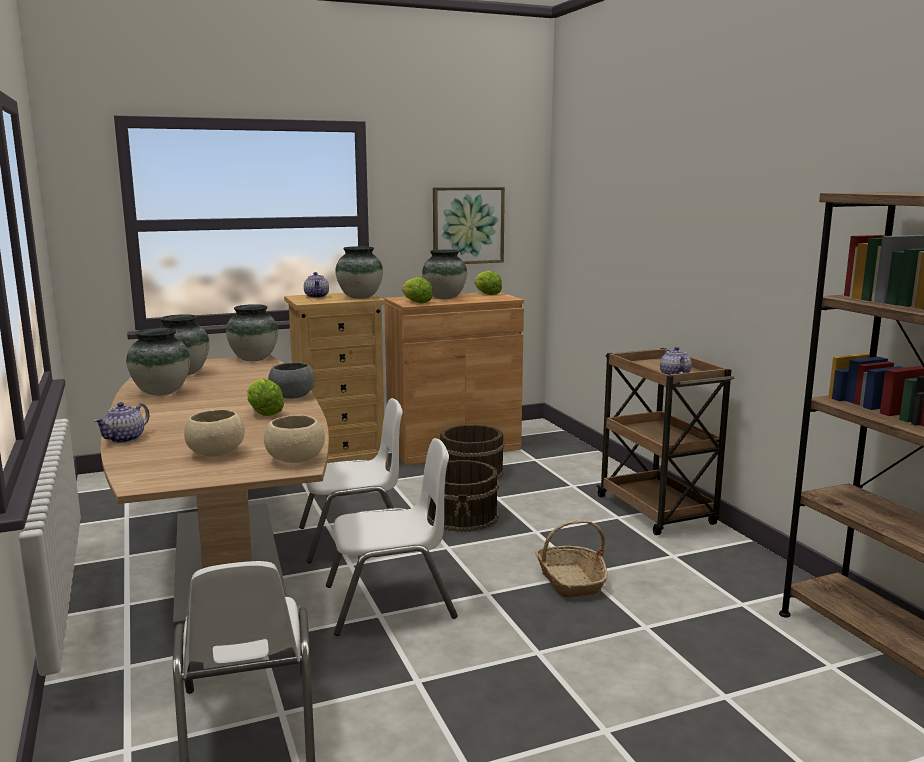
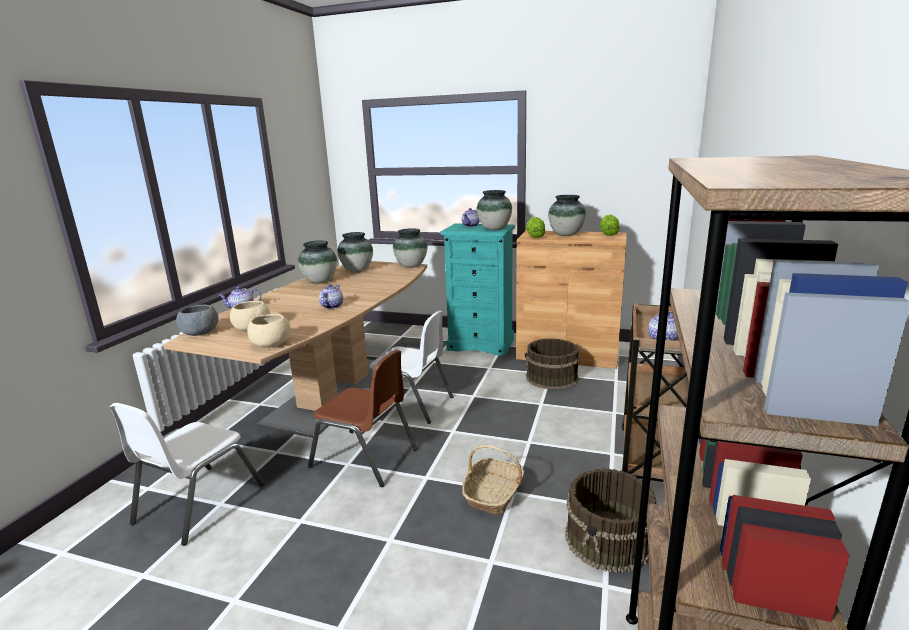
camera: 40 degrees right, 5 degrees up
lettuce [247,379,284,416] -> teapot [319,284,343,309]
grey bowl [268,362,315,399] -> grey bowl moved to [176,305,219,336]
beige dresser [284,293,388,465] -> turquoise dresser [441,223,515,356]
white chair [326,438,458,636] -> brown chair [308,350,418,487]
brown bucket [427,460,499,532] -> brown bucket moved to [565,468,657,573]
picture [433,187,505,264] -> none

